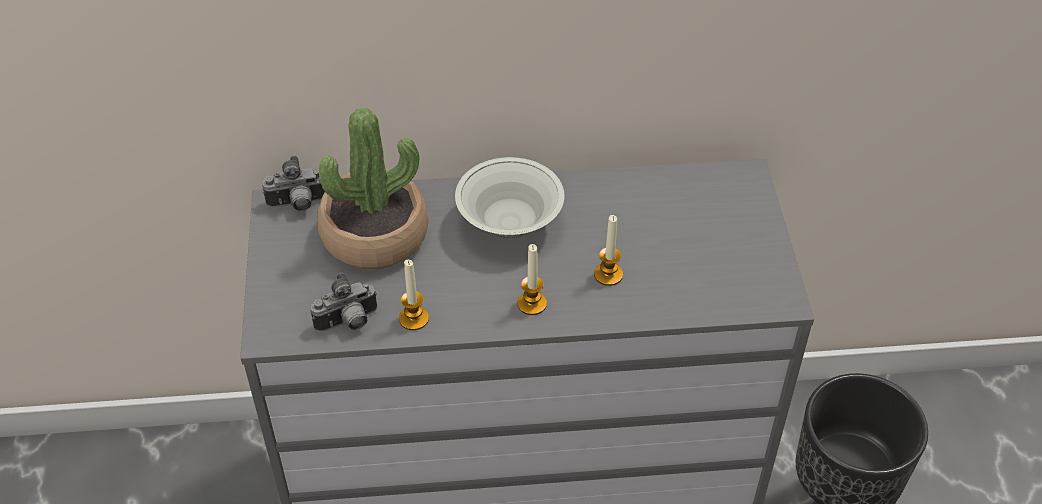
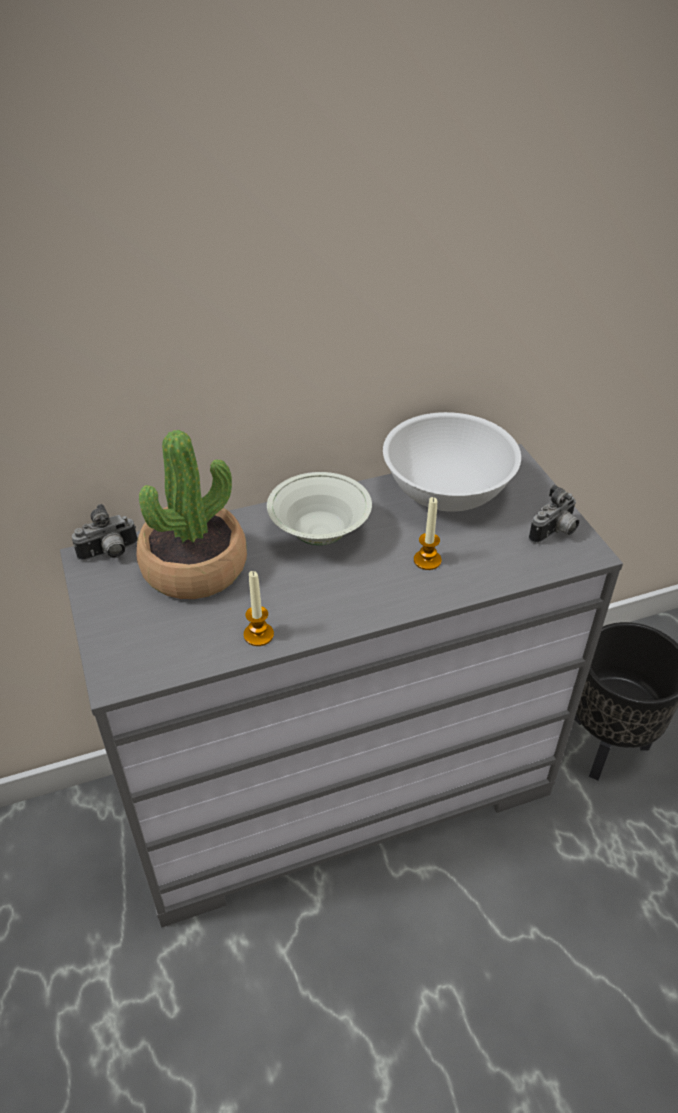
camera: 15 degrees left, 5 degrees down
camera [310,272,377,332] -> camera moved to [529,485,579,544]
candle [517,244,547,315] -> none
none -> white bowl [383,412,521,512]

